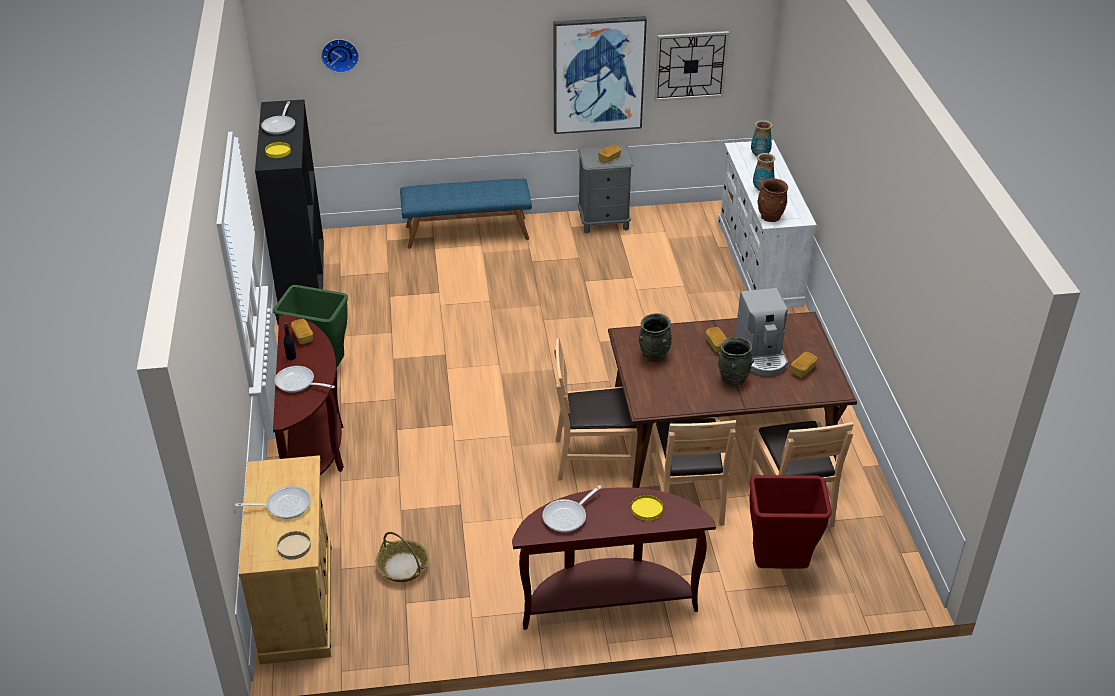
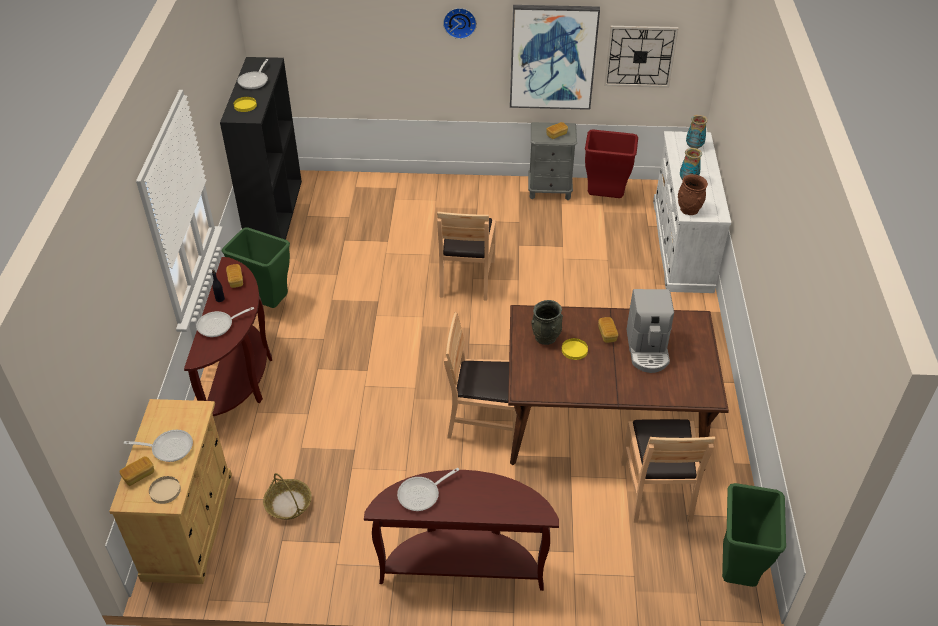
camera: 10 degrees right, 5 degrees up
frying pan [274,366,335,393] -> frying pan turned 60 degrees counterclockwise [196,307,254,337]
wall clock [321,39,359,73] -> wall clock moved to [443,8,477,39]
blue bench [400,179,532,249] -> none
yellow plate [631,494,663,521] -> yellow plate moved to [562,338,588,360]
brown chair [648,418,736,526] -> brown chair moved to [437,211,496,300]
grey vase [718,337,754,386] -> none
red trash can [749,475,832,569] -> red trash can moved to [585,130,638,198]
bread [791,352,818,378] -> bread moved to [120,456,154,486]
none -> green trash can [722,483,786,587]

